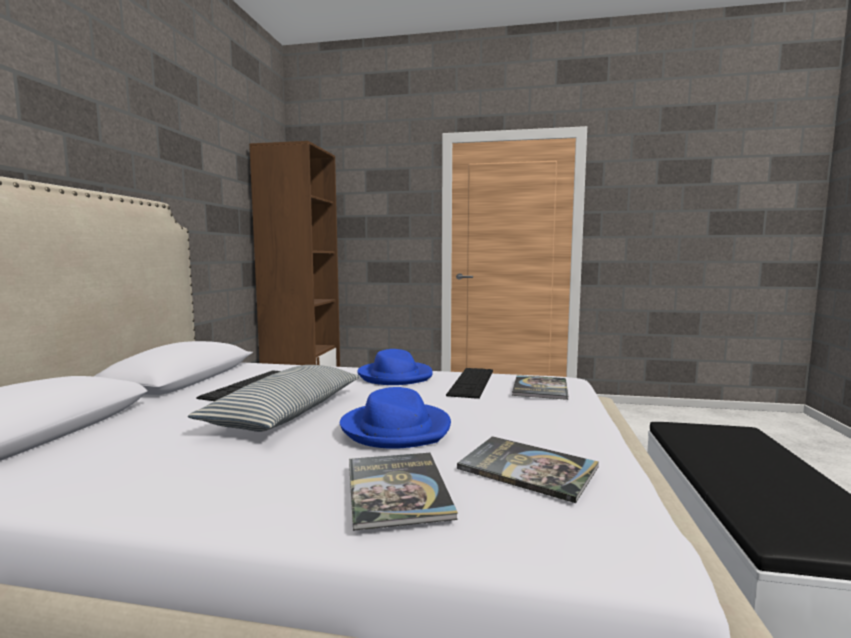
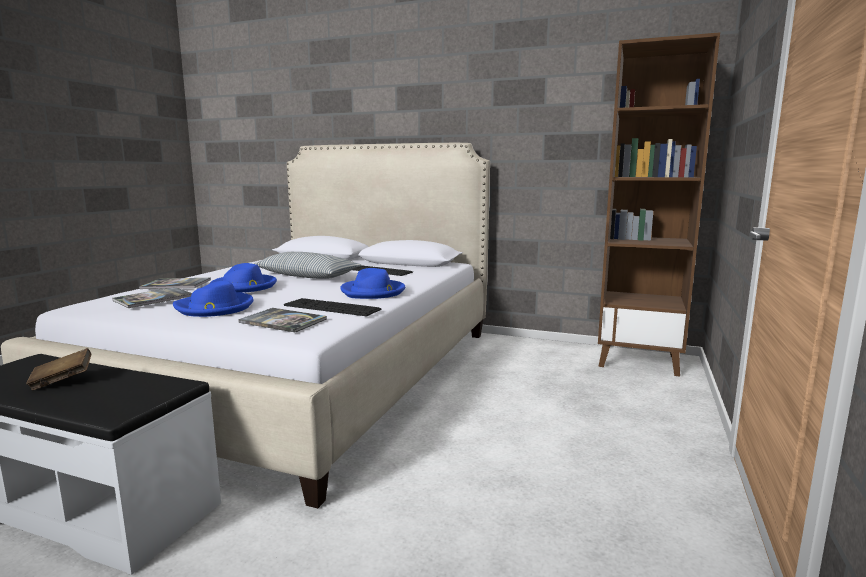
camera: 100 degrees right, 5 degrees up
none -> brown book [26,348,91,390]
none -> blue hat [173,280,254,317]

